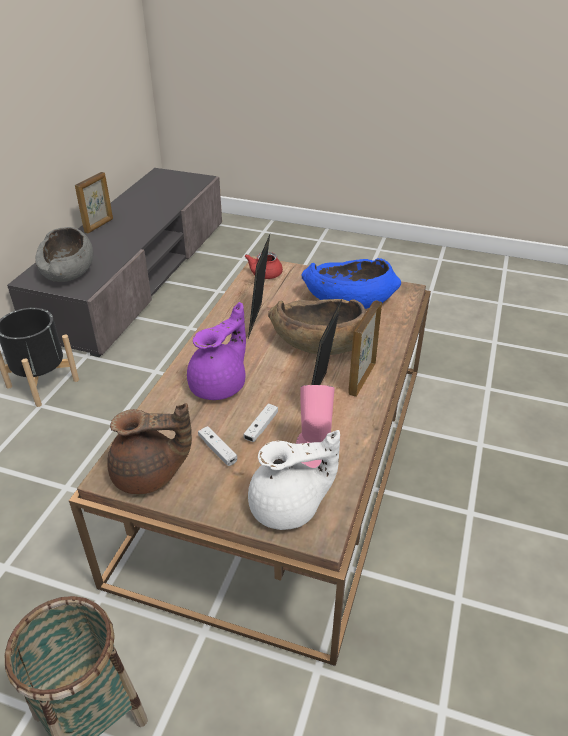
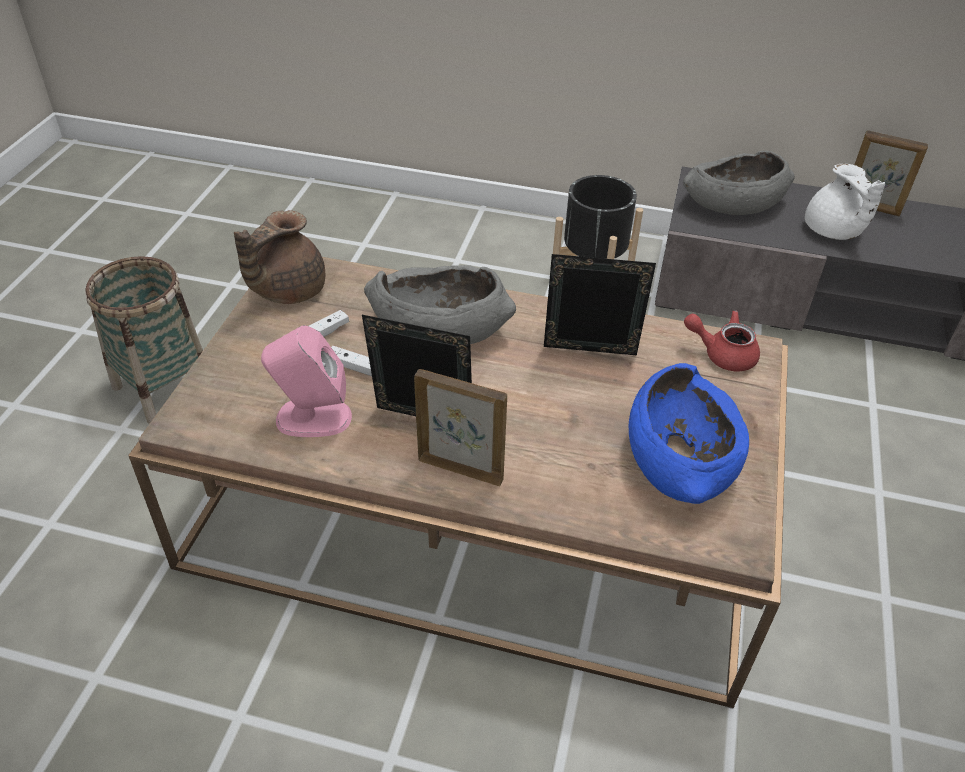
camera: 85 degrees right, 5 degrees up
brown teapot [107,403,192,494] -> brown teapot turned 45 degrees clockwise [234,210,325,304]
purple teapot [187,302,246,400] -> grey bowl [364,265,516,344]
white teapot [248,430,340,530] -> white teapot moved to [805,164,885,240]
brown bowl [268,299,366,355] -> none

